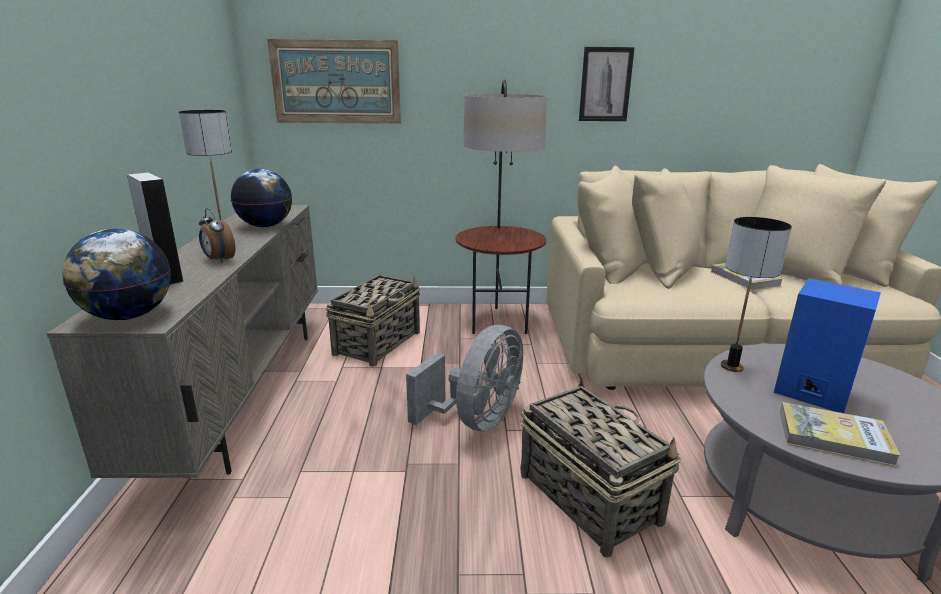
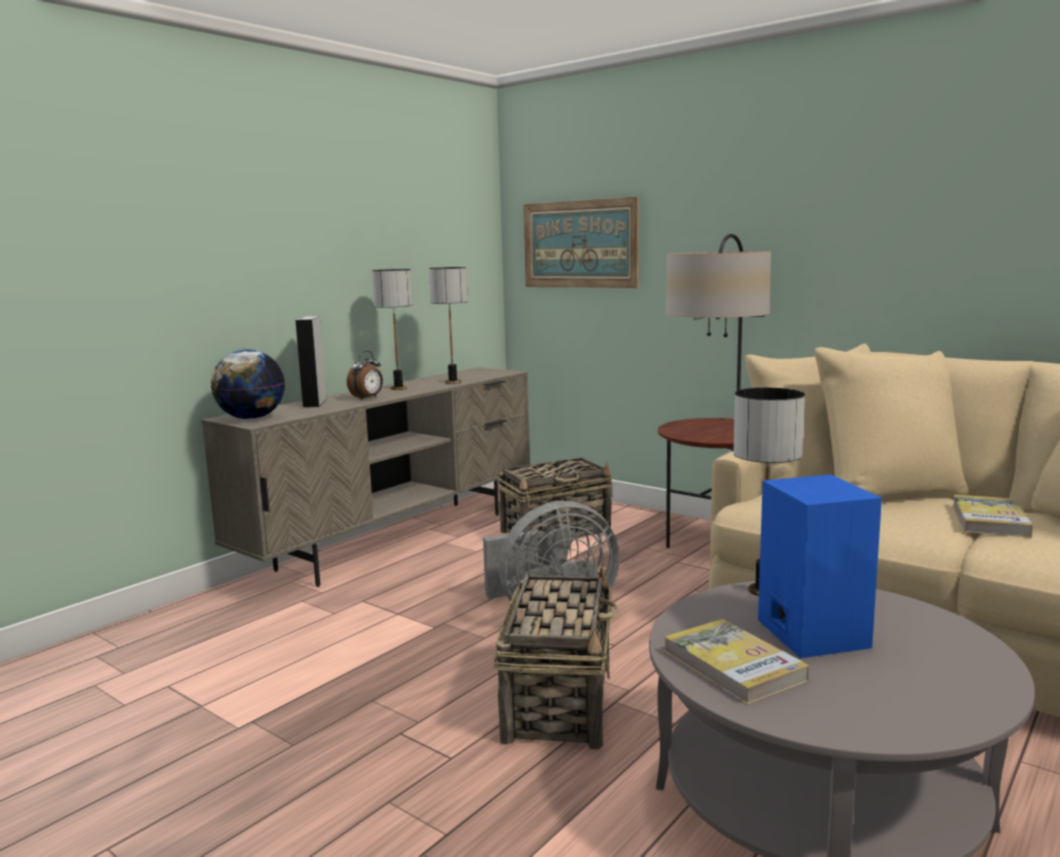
camera: 40 degrees right, 10 degrees down
alarm clock [199,208,235,263] -> alarm clock turned 135 degrees counterclockwise [347,351,383,400]
globe [231,169,292,227] -> table lamp [429,267,468,384]
picture [579,47,635,121] -> none

